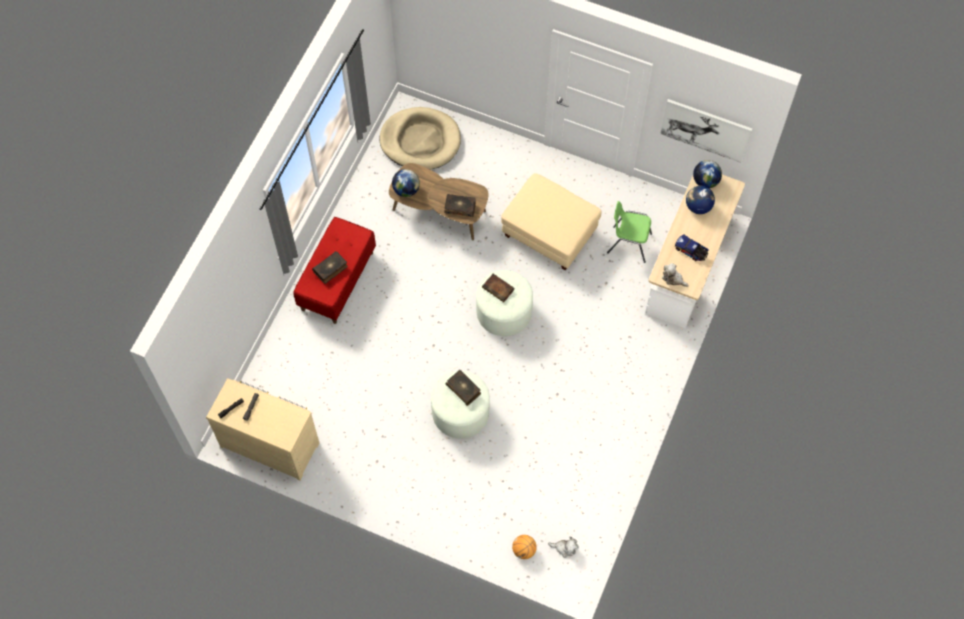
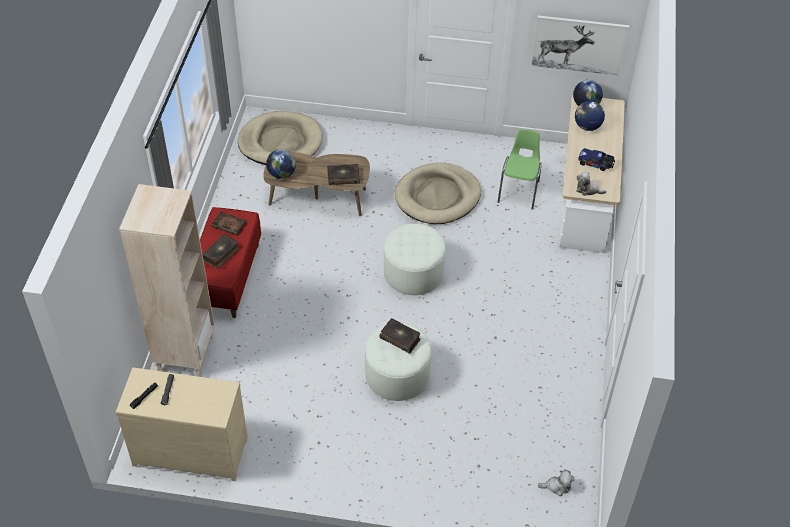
camera: 15 degrees left, 15 degrees down
book [482,274,514,302] -> book moved to [211,211,247,236]
beige ottoman [501,173,602,270] -> beige dog bed [394,163,481,224]
basketball [512,535,537,559] -> none
green chair [607,201,652,263] -> green chair turned 105 degrees clockwise [498,129,542,210]
none -> beige bookcase [119,184,215,377]

